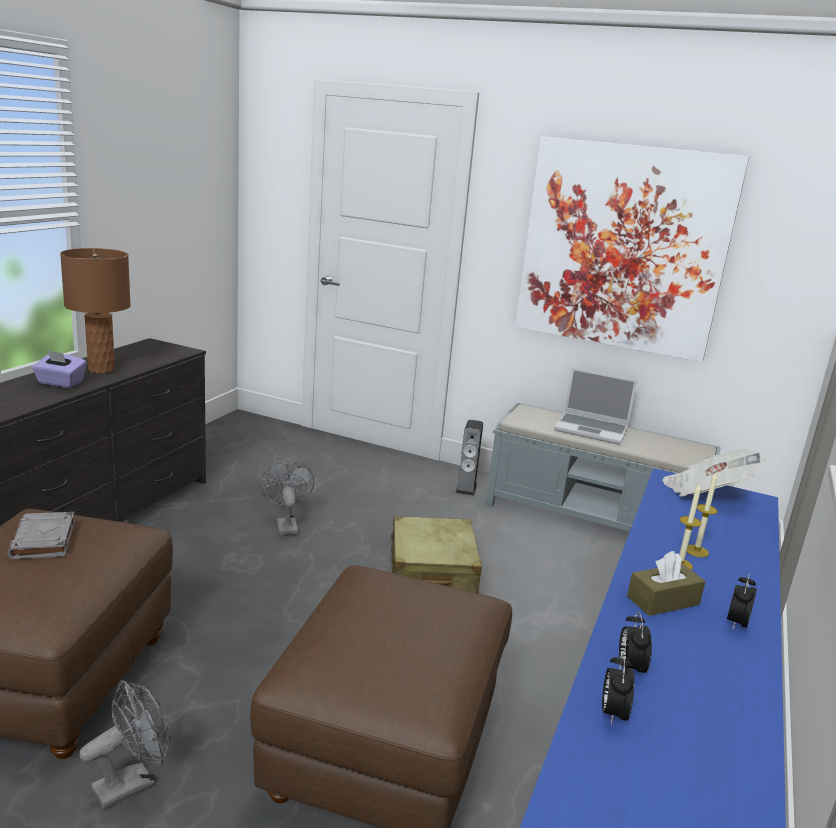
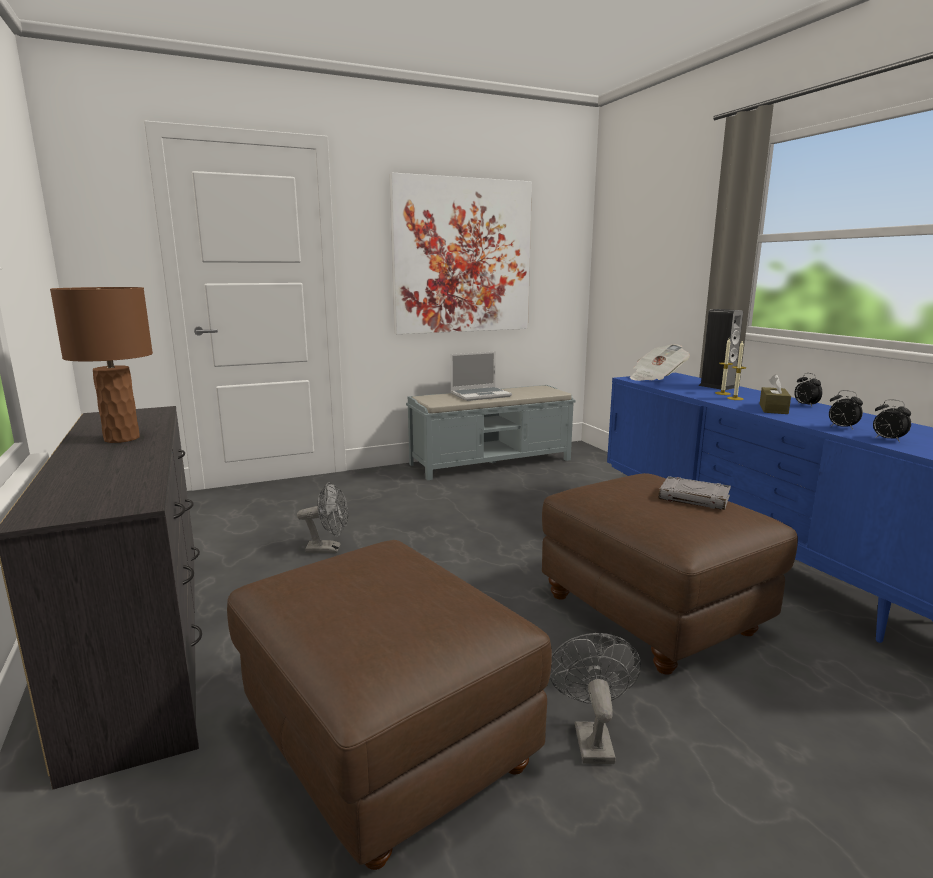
camera: 45 degrees left, 5 degrees down
grey book [8,512,75,559] -> grey book moved to [659,476,731,510]
purple tissue box [32,350,87,388] -> none
grey fan [259,461,314,535] -> grey fan turned 150 degrees clockwise [297,482,348,553]
beige suitcase [389,516,482,593] -> none
speaker [456,420,483,496] -> speaker moved to [698,309,743,390]

